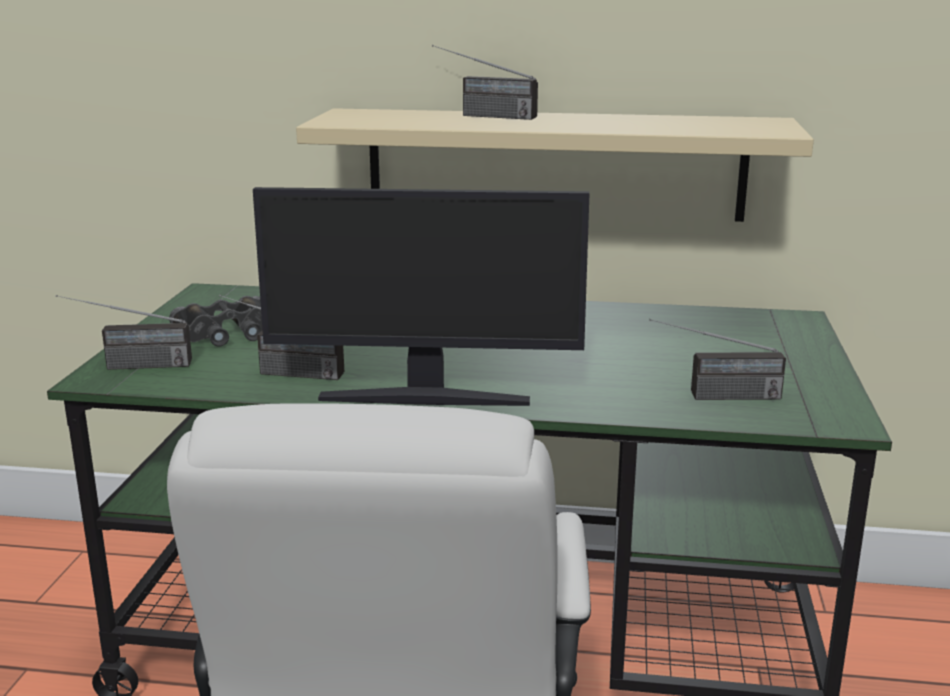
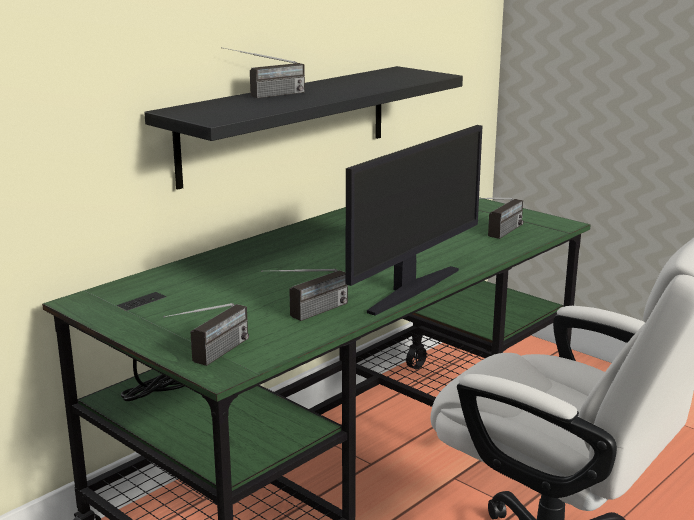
camera: 55 degrees left, 0 degrees up
black binoculars [169,296,262,347] -> none
beige shelf [296,108,814,222] -> black shelf [144,66,463,190]

